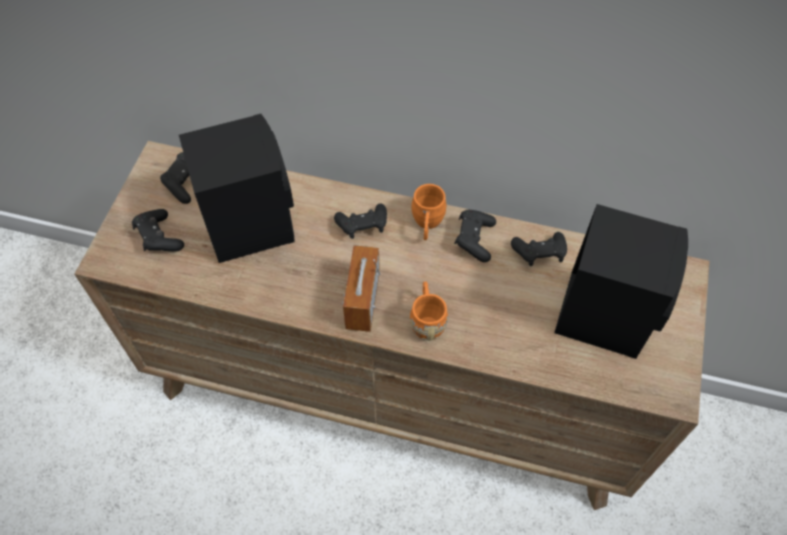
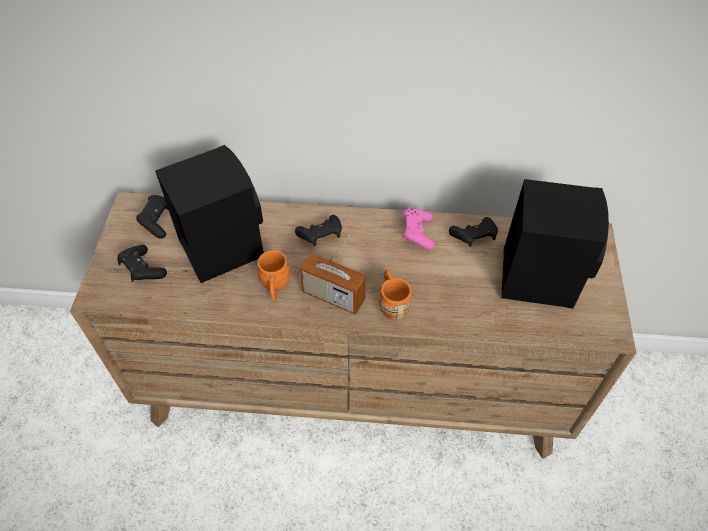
camera: 10 degrees left, 5 degrees down
radio [342,245,381,332] -> radio turned 60 degrees counterclockwise [300,235,366,315]
orange mug [411,184,447,240] -> orange mug moved to [257,250,290,302]
black game controller [454,210,496,262] -> pink game controller [402,208,435,250]

